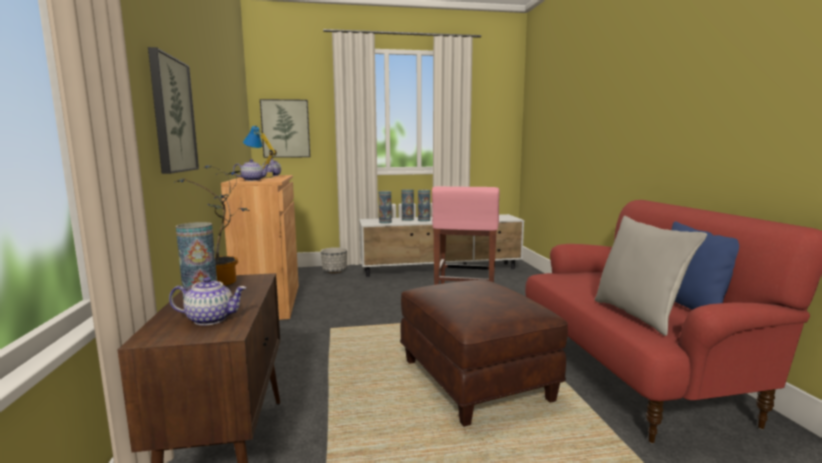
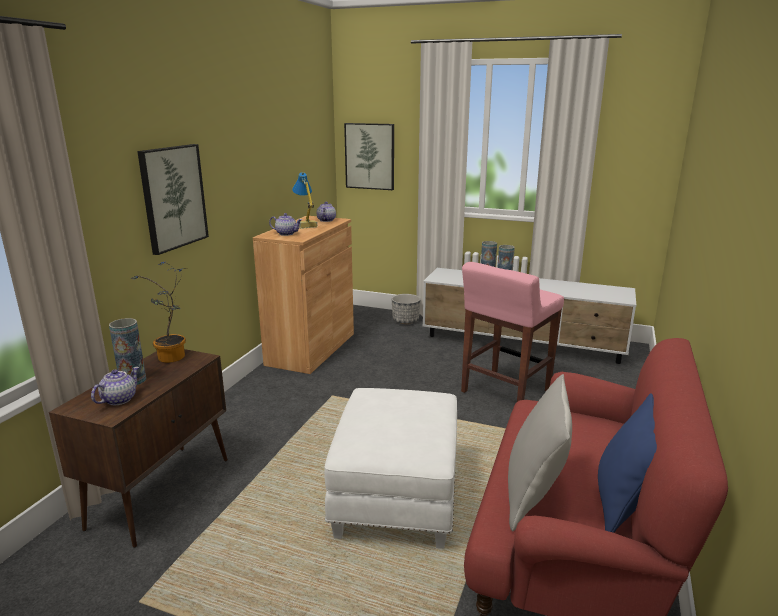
camera: 30 degrees right, 10 degrees up
teapot [169,277,247,325] -> teapot turned 90 degrees counterclockwise [91,367,139,405]
vase [379,191,392,224] -> none
brown ottoman [400,280,568,427] -> white ottoman [324,388,457,549]

